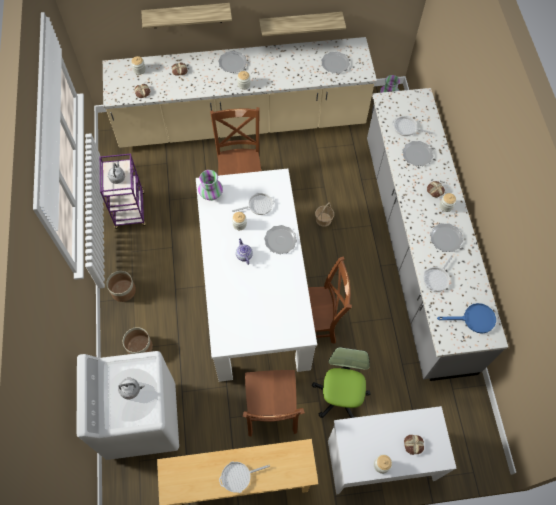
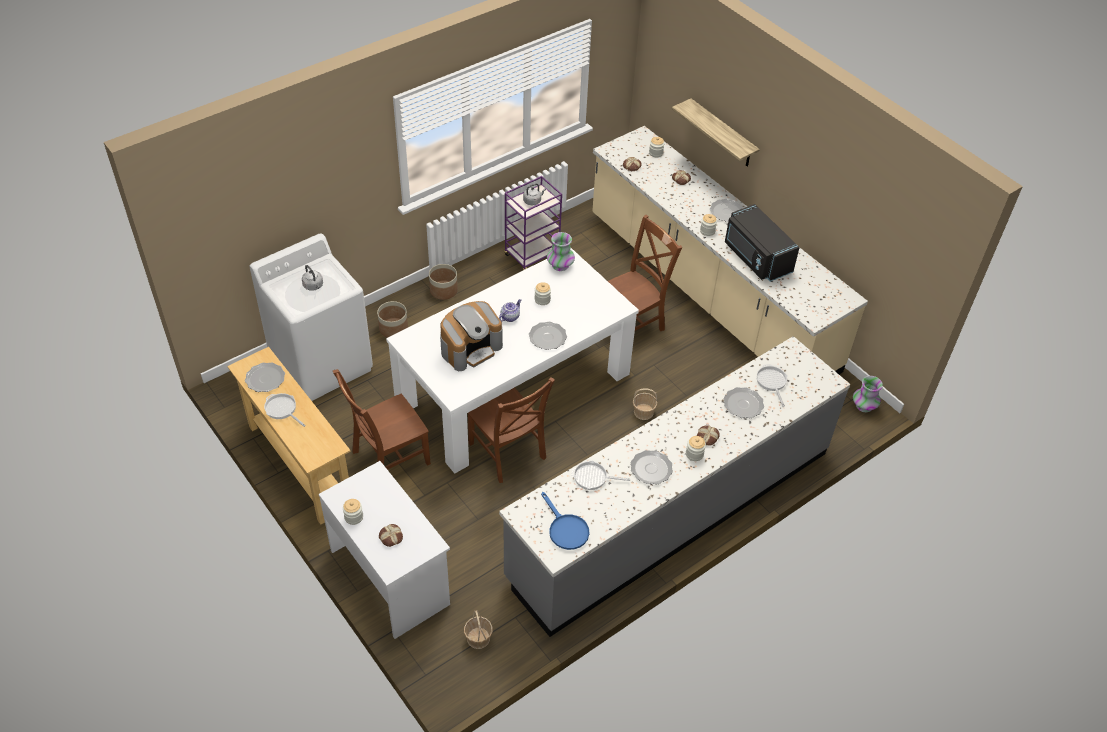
camera: 60 degrees right, 15 degrees down
frying pan [232,193,275,215] -> none
shelf [259,12,346,37] -> none
office chair [312,347,371,418] -> none
plate [321,52,350,73] -> plate moved to [245,363,285,392]
none -> coffee machine [440,301,503,371]
none -> basket [464,610,493,649]
none -> black microwave [725,204,800,282]

